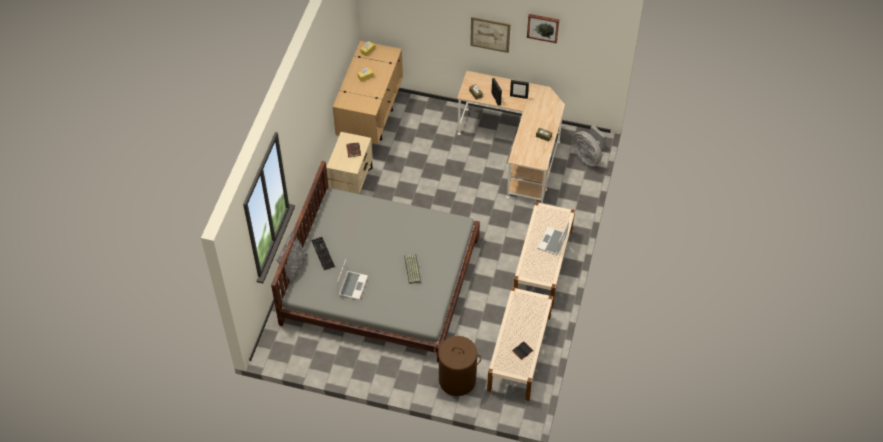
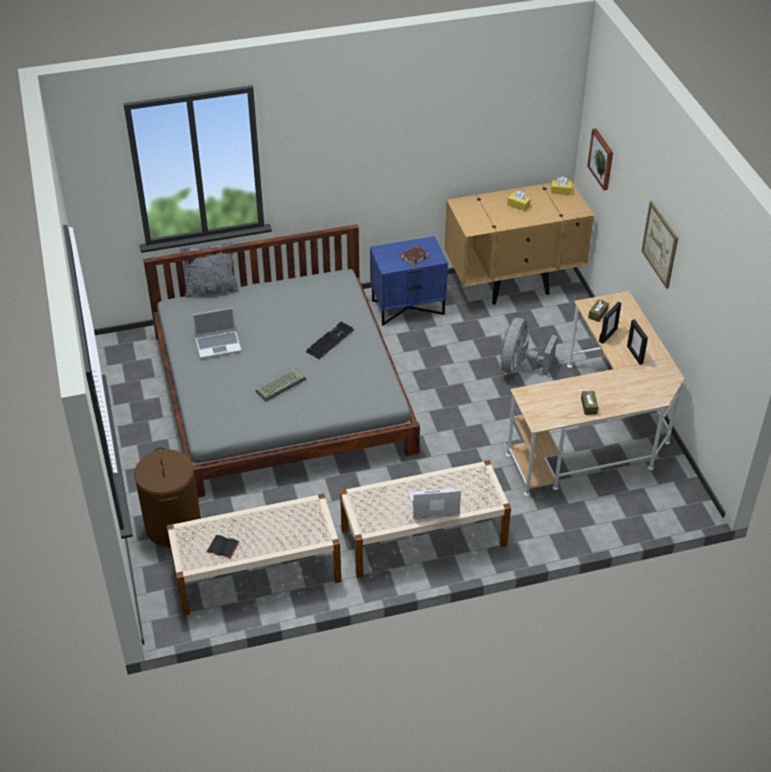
camera: 60 degrees right, 10 degrees down
keyboard [312,237,335,270] -> keyboard moved to [306,321,354,359]
beige nightstand [326,132,373,194] -> blue nightstand [370,236,448,326]
picture [527,14,560,43] -> picture moved to [587,129,613,190]
grey fan [572,125,606,166] -> grey fan moved to [500,318,557,376]

